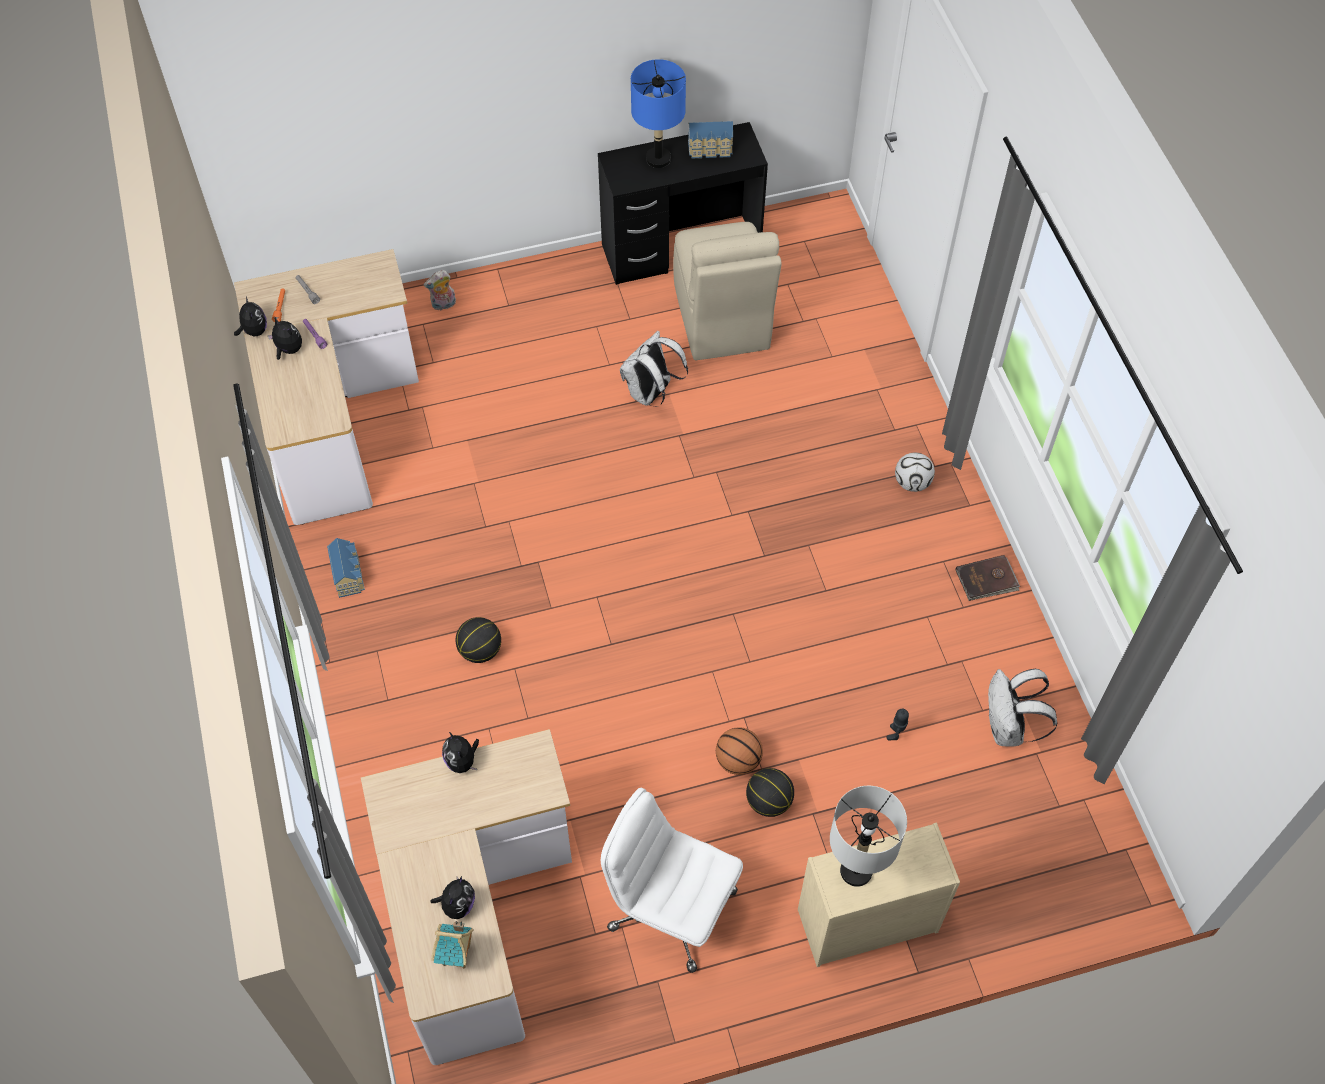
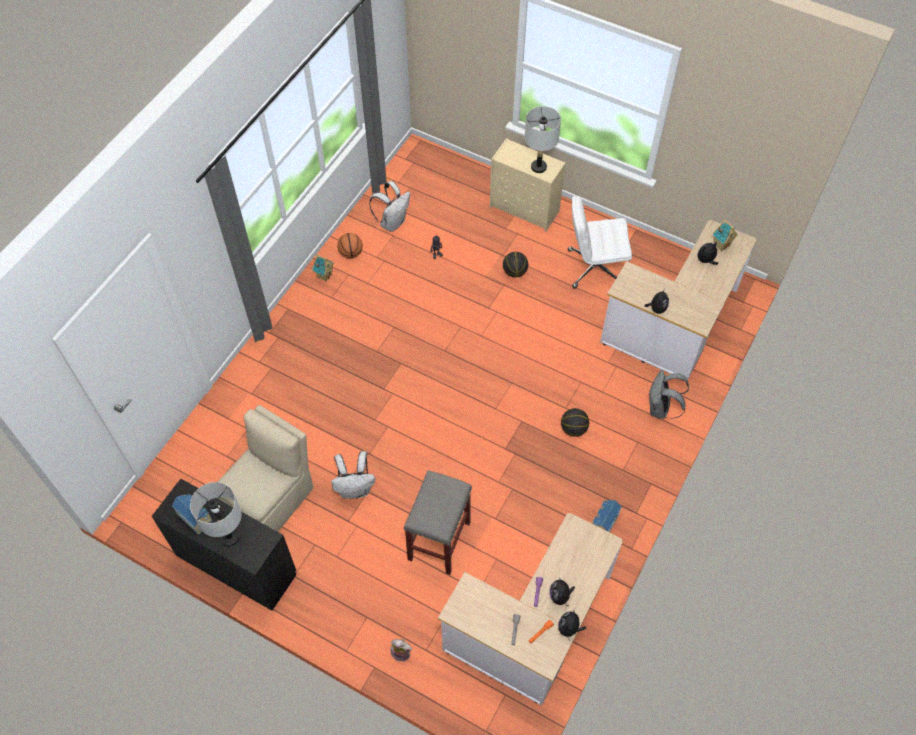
camera: 135 degrees left, 0 degrees up
white office chair [601,788,743,973] -> white office chair turned 105 degrees clockwise [568,196,632,289]
blue table lamp [631,59,686,168] -> grey table lamp [190,482,241,547]
basketball [716,727,763,775] -> basketball moved to [337,233,363,258]
football [895,453,935,492] -> none
brown book [955,555,1020,601] -> toy house [312,254,335,282]
none -> grey stool [404,470,472,575]
none -> grey backpack [648,369,689,419]

